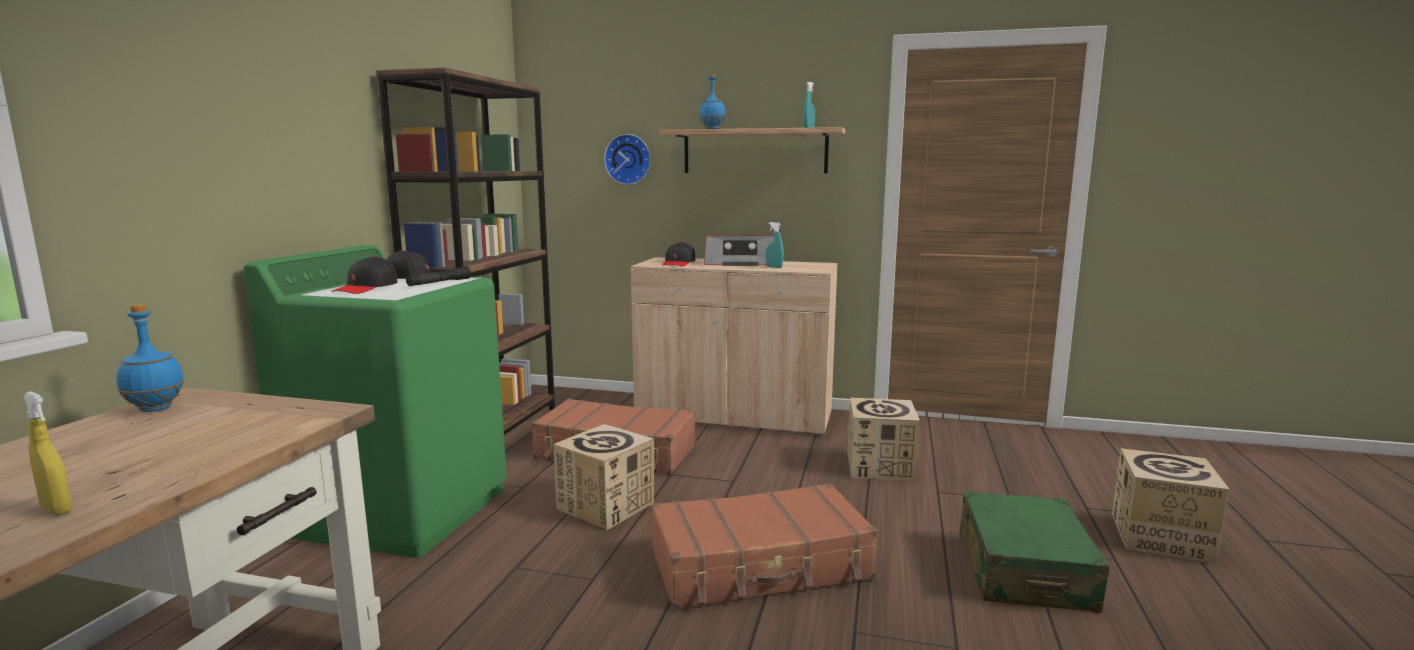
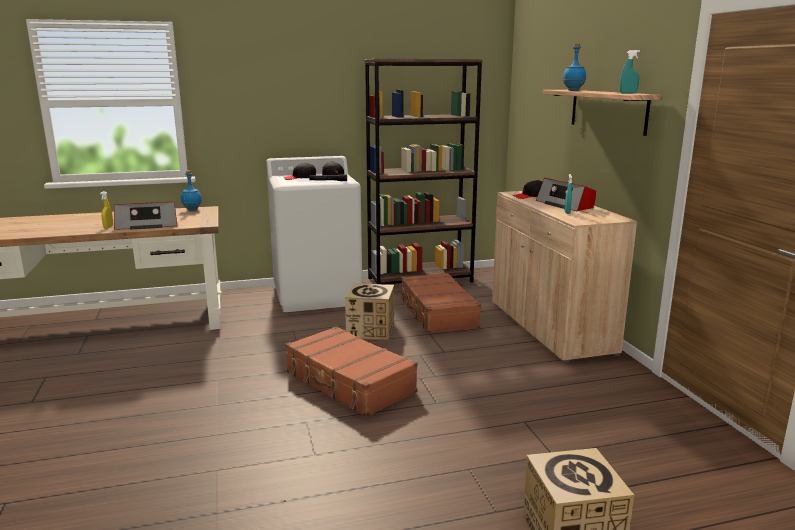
camera: 60 degrees right, 5 degrees up
green washing machine [244,245,507,558] -> white washing machine [266,156,362,312]
wall clock [604,134,651,185] -> none
cardboard box [847,398,920,481] -> none
green suitcase [959,491,1110,613] -> none
none -> radio [114,202,177,230]

